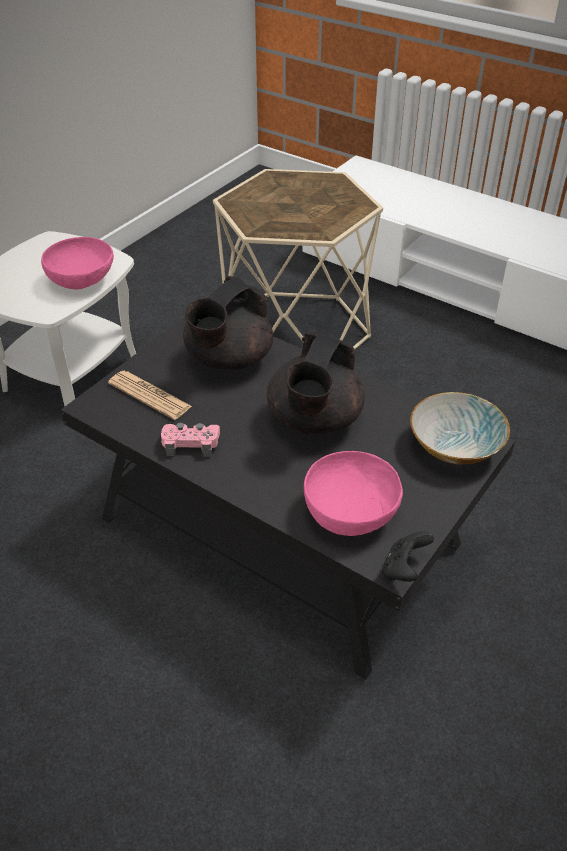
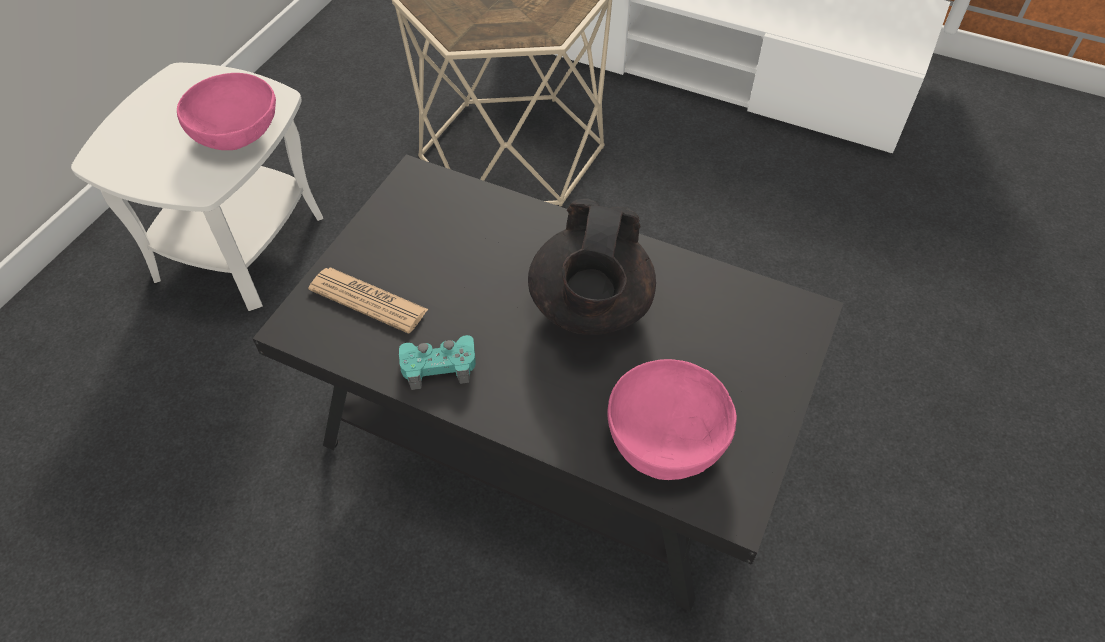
camera: 10 degrees left, 10 degrees up
pink game controller [161,423,220,457] -> turquoise game controller [399,335,476,390]
black teapot [183,276,273,370] -> none
black game controller [382,531,434,582] -> none
bowl [410,392,510,465] -> none

